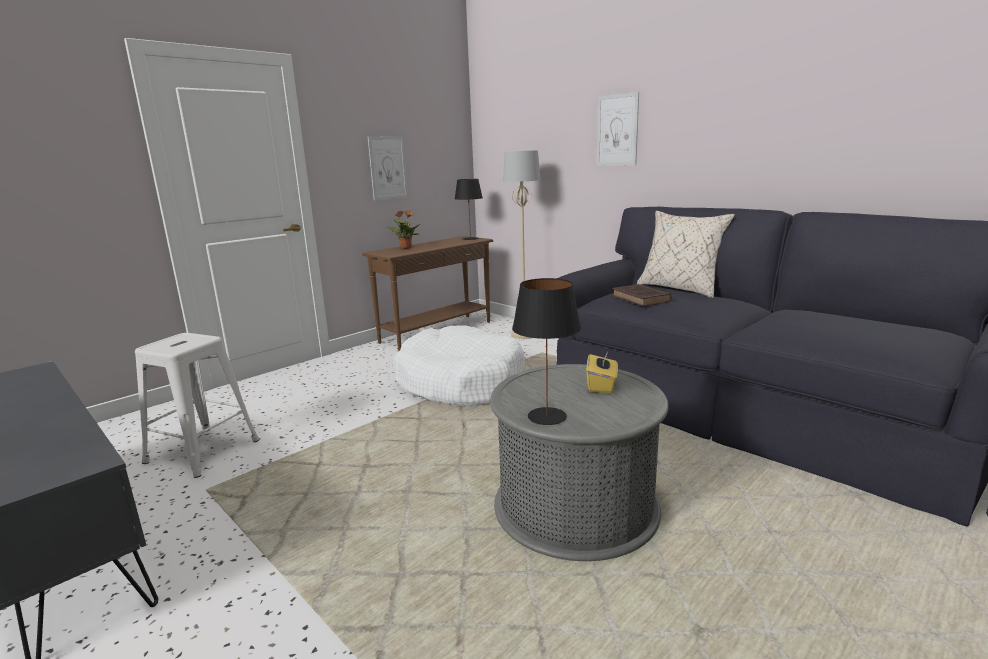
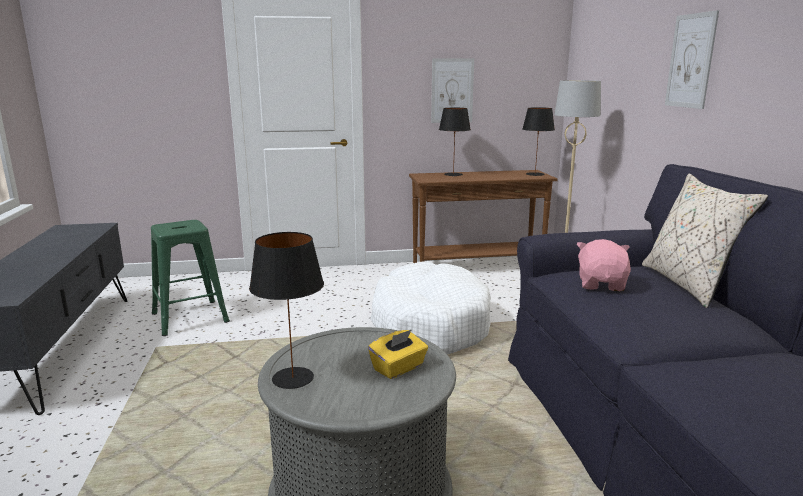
camera: 35 degrees right, 0 degrees up
white stool [135,333,260,478] -> green stool [151,220,230,336]
potted plant [387,210,420,249] -> black table lamp [439,108,471,176]
brown book [612,284,671,306] -> pink plush toy [577,239,631,291]

